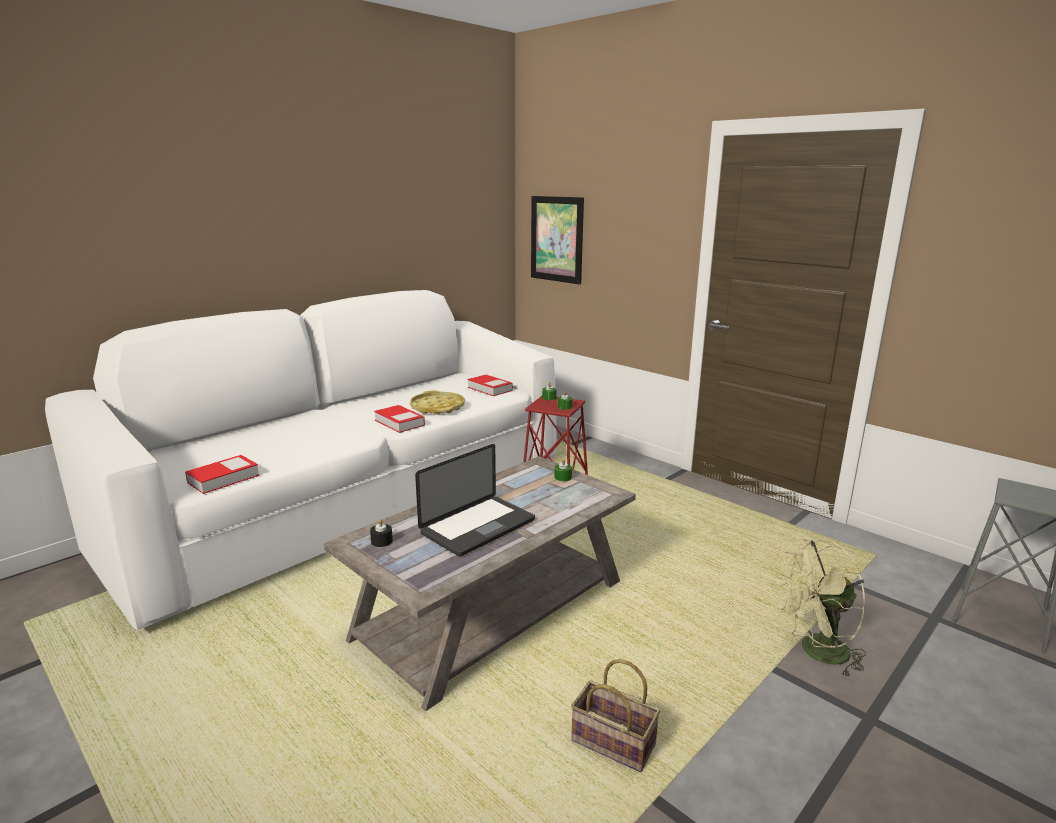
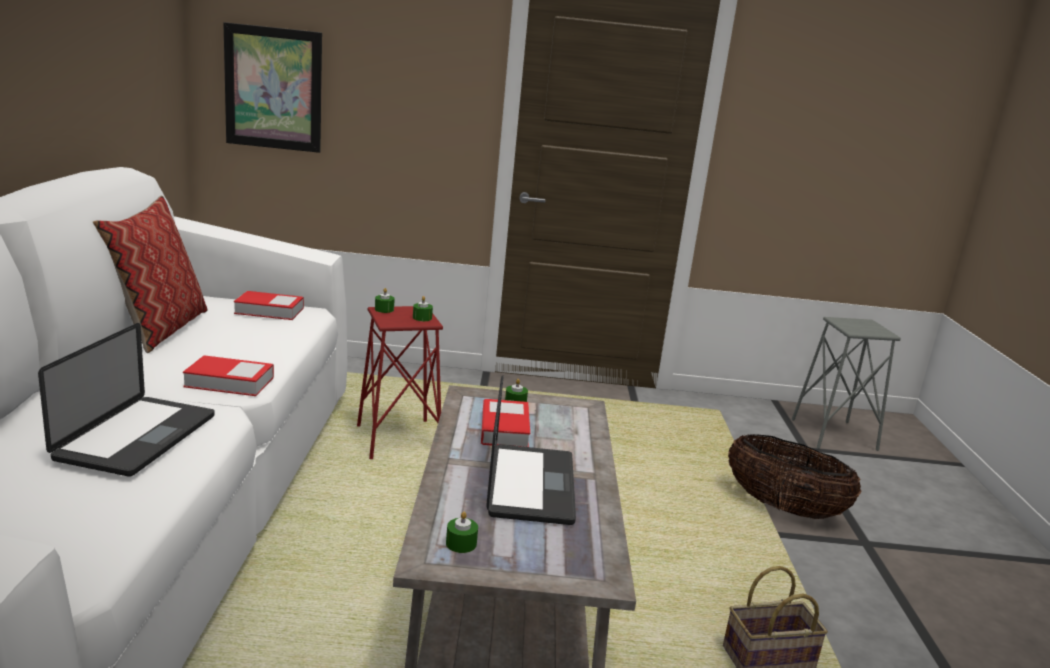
camera: 45 degrees left, 0 degrees up
book [185,455,259,494] -> book moved to [481,399,530,447]
black candle [370,519,393,547] -> green candle [446,512,478,553]
yellow tray [410,390,465,415] -> none
green fan [776,539,866,678] -> basket [728,434,862,519]
none -> laptop [38,323,215,477]
none -> pillow [93,196,207,353]

